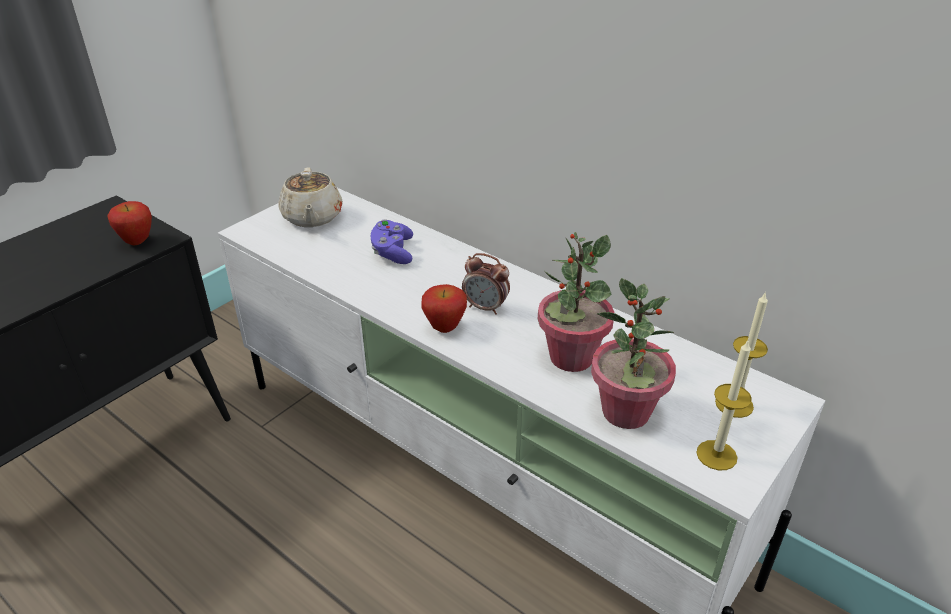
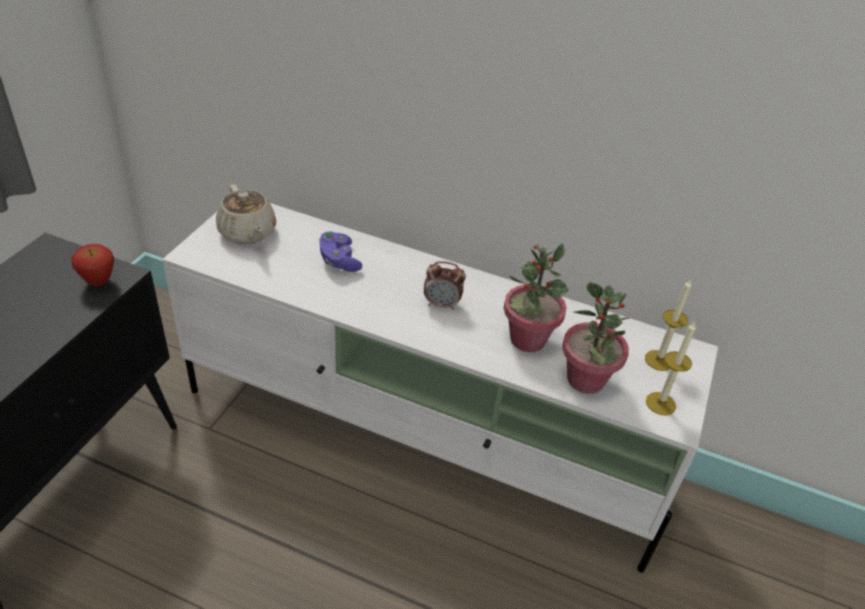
camera: 20 degrees left, 5 degrees up
apple [421,284,467,333] -> none

